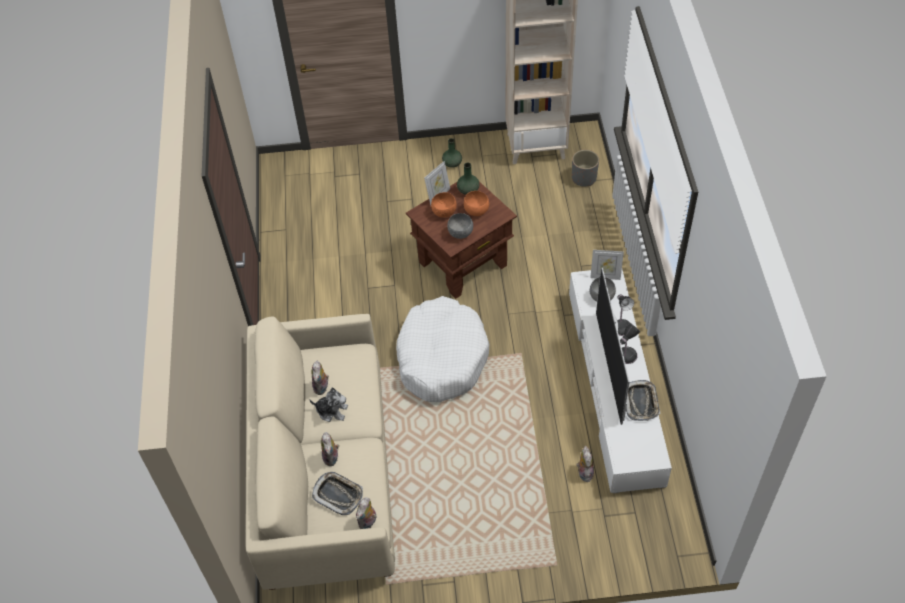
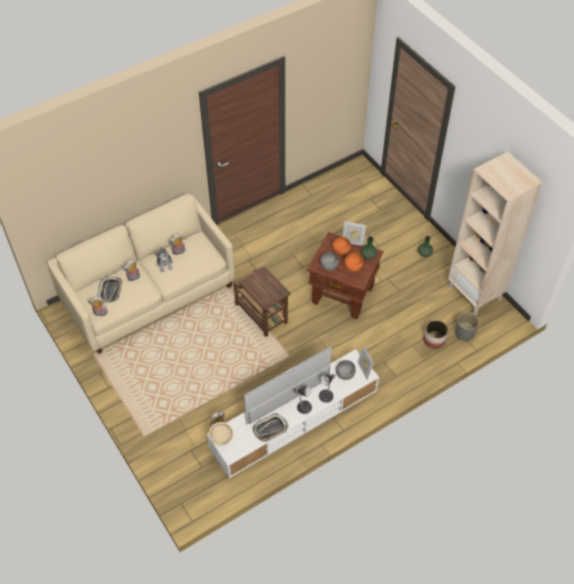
camera: 60 degrees right, 0 degrees up
white dog bed [396,296,489,402] -> brown side table [234,266,291,337]
none -> beige bowl [209,422,233,446]
none -> planter [423,320,448,349]

